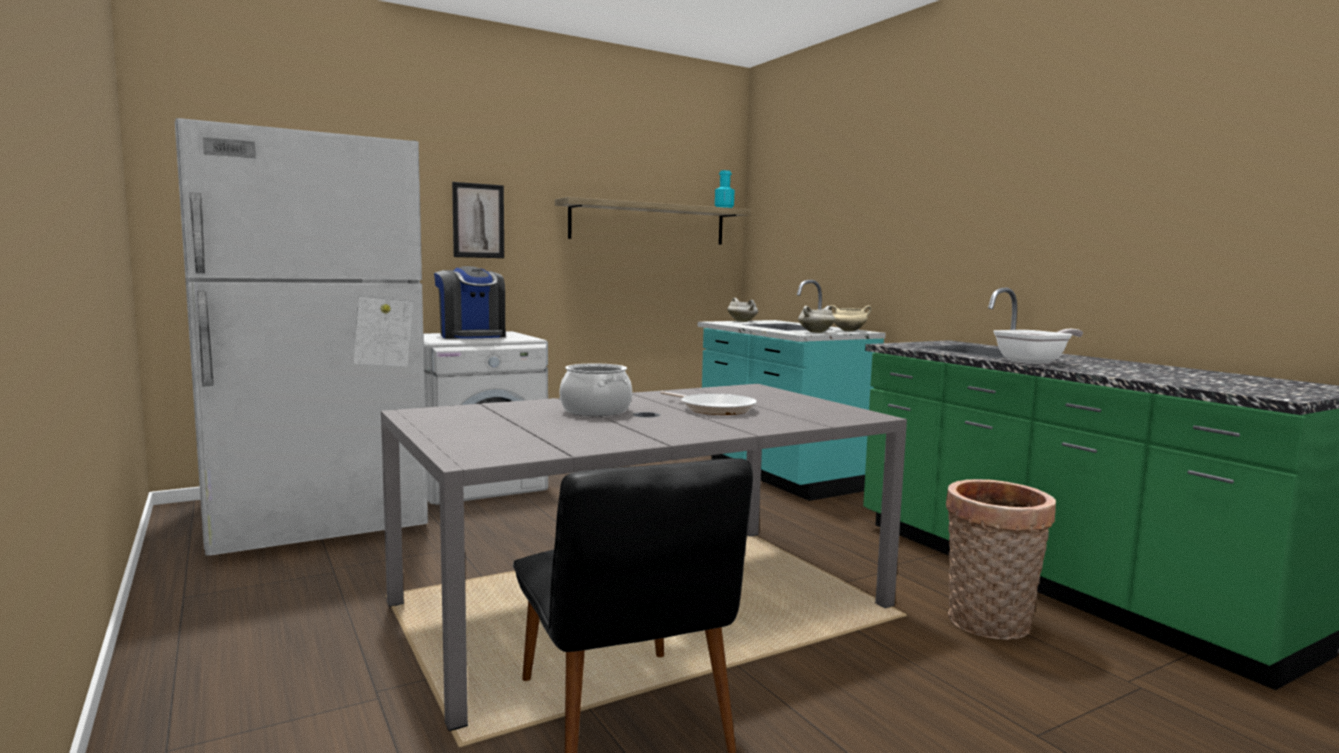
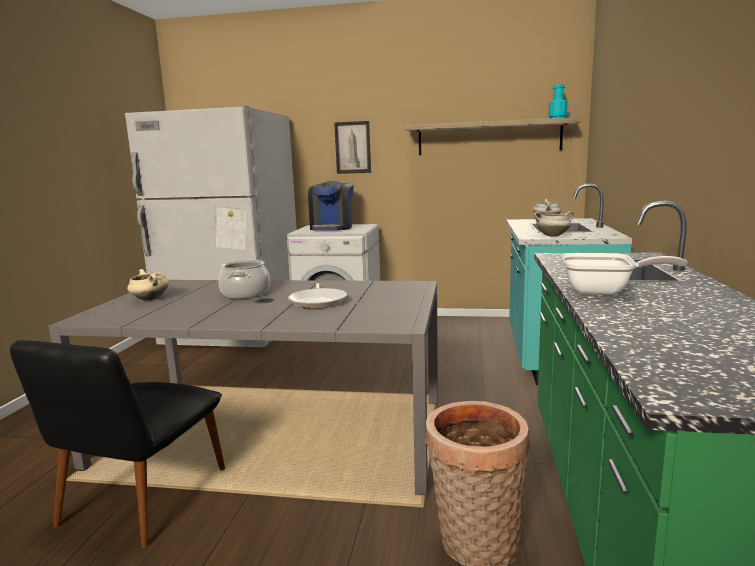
camera: 40 degrees right, 5 degrees up
beige cooking pot [828,305,872,331] -> beige cooking pot moved to [127,269,169,301]

